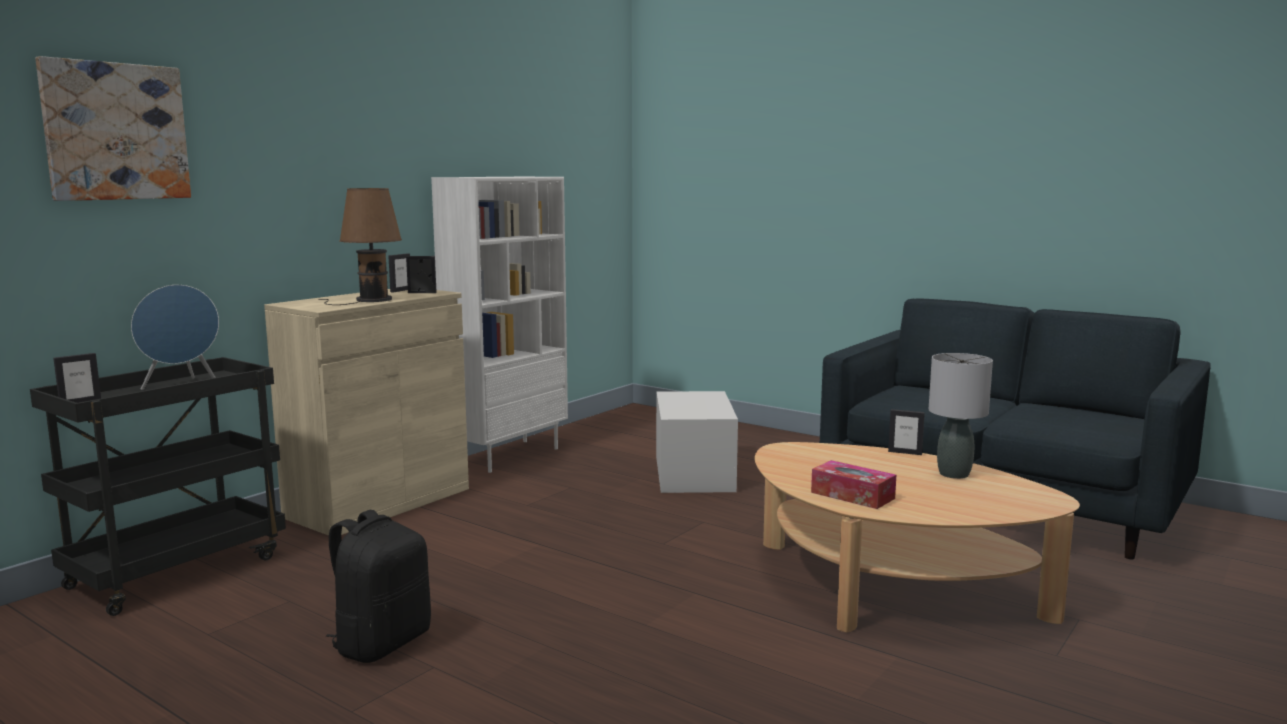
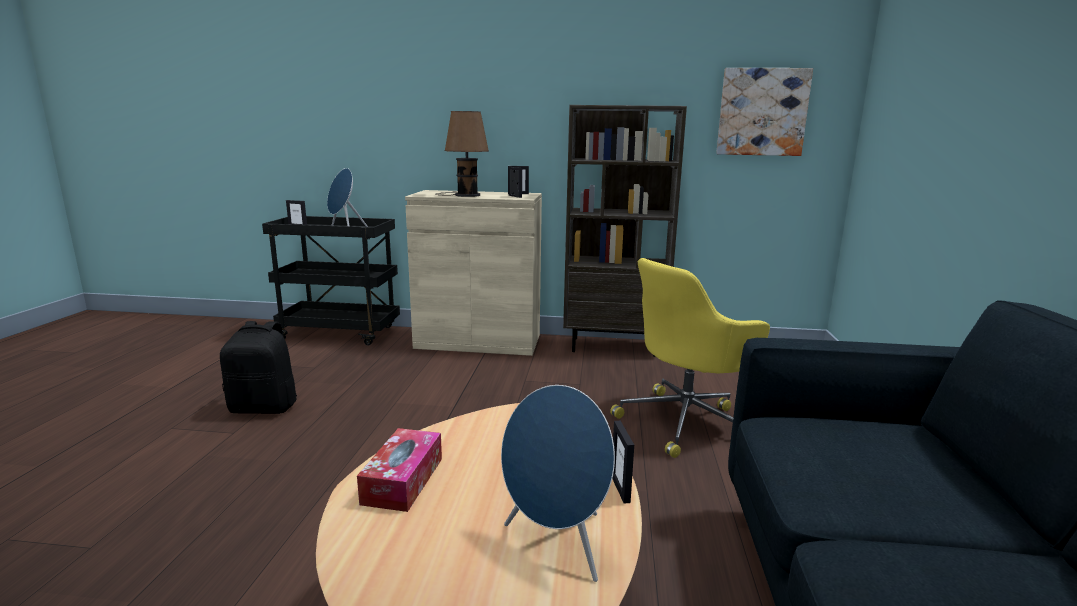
camera: 60 degrees right, 5 degrees up
picture [35,56,191,201] -> picture moved to [716,68,813,156]
white bookcase [431,177,568,473] -> brown bookcase [563,105,687,357]
white storage box [656,391,738,493] -> yellow office chair [610,258,770,458]
grey table lamp [929,353,993,479] -> blue speaker [501,385,615,582]

